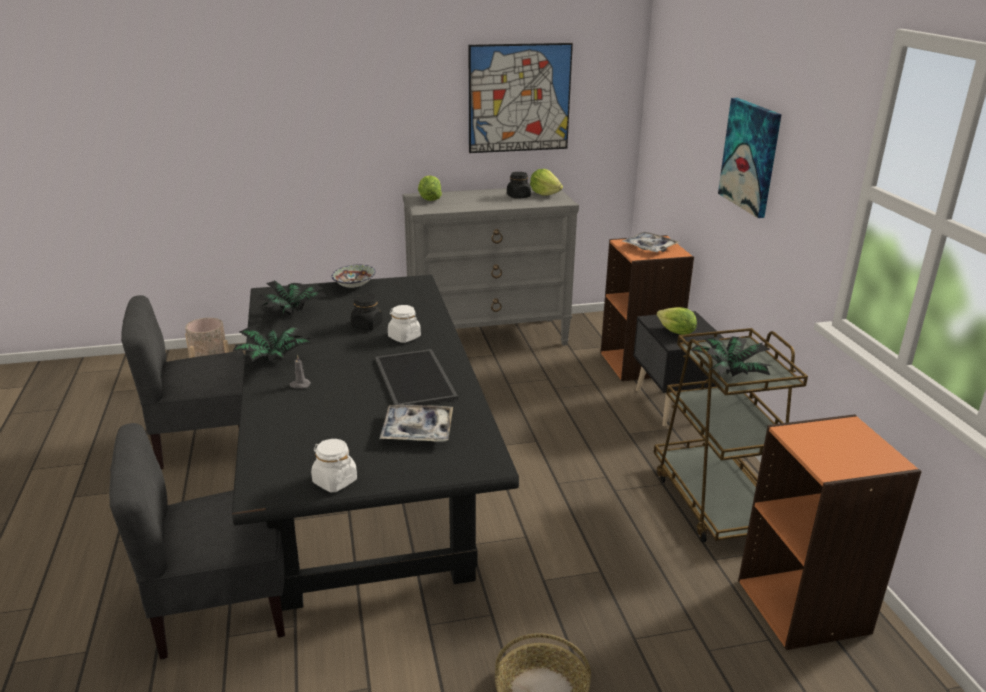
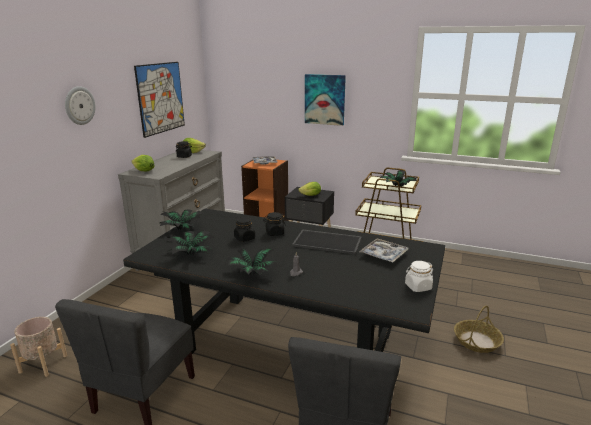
camera: 55 degrees left, 5 degrees down
bowl [331,265,376,288] -> potted plant [160,209,203,231]
white jar [388,305,421,343] -> black jar [263,212,286,236]
orange bookcase [738,414,922,650] -> none
none -> wall clock [65,86,96,125]

